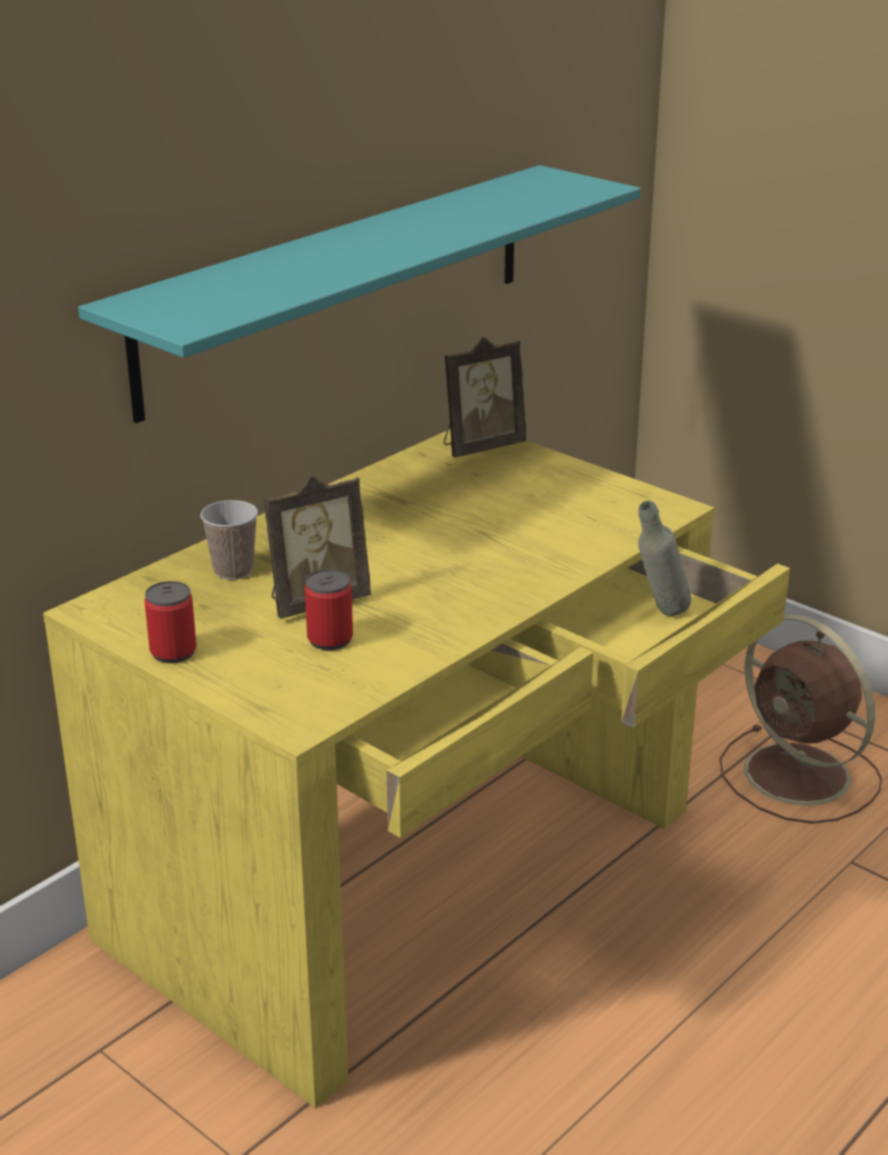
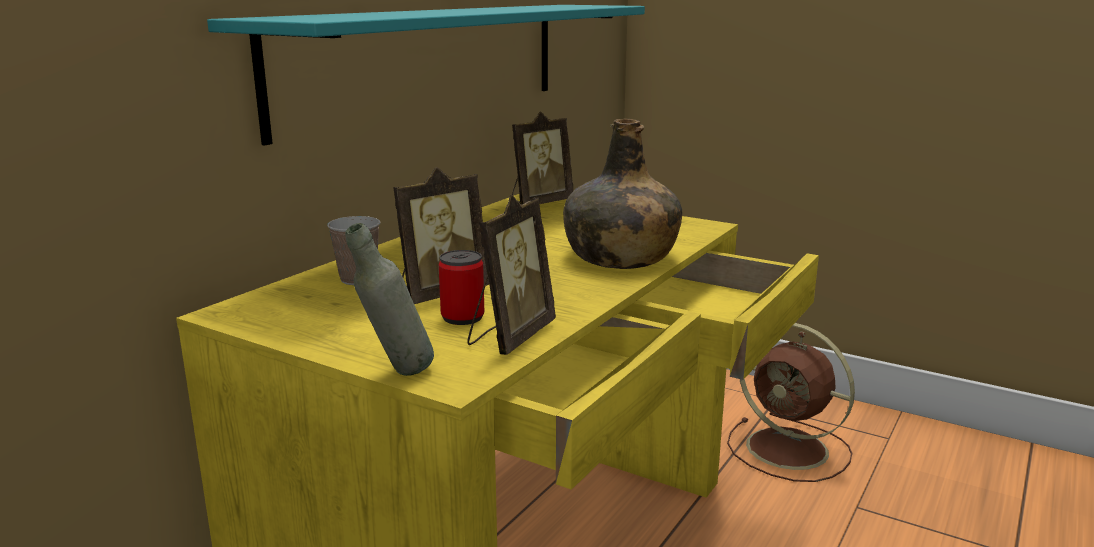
camera: 10 degrees left, 10 degrees down
can [145,581,197,663] -> none
grey bottle [638,501,691,616] -> grey bottle moved to [345,223,434,376]
none -> picture frame [467,194,556,355]
none -> green bottle [563,119,682,269]

